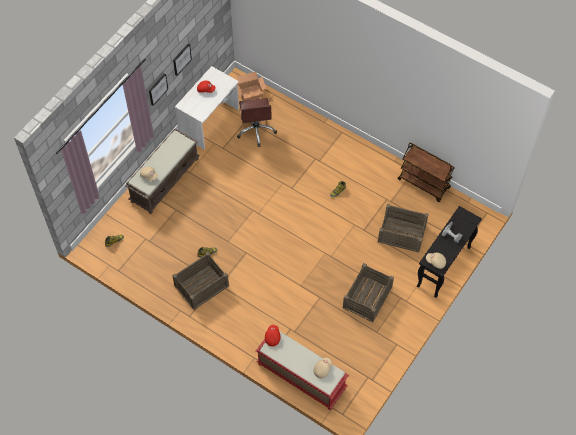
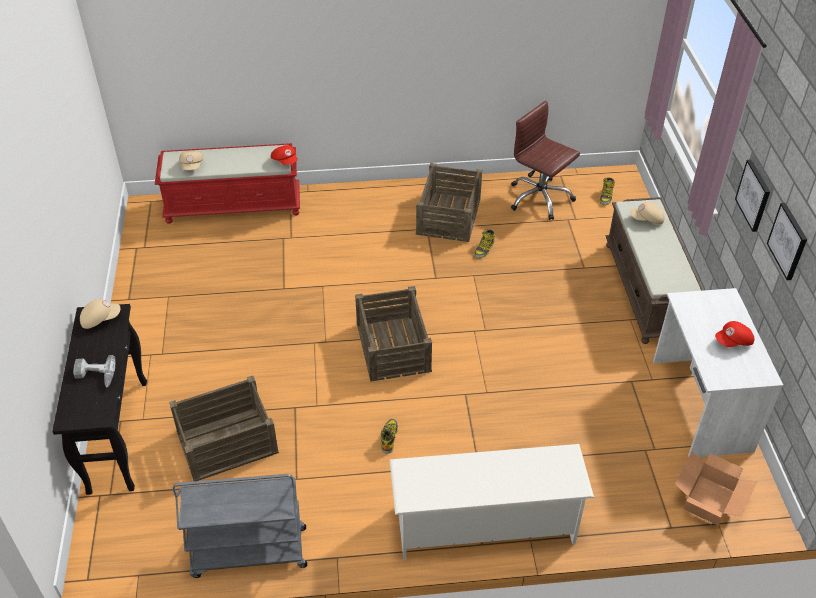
camera: 140 degrees right, 15 degrees down
brown office chair [237,98,277,147] -> brown office chair moved to [511,101,580,220]
crate [342,263,394,322] -> crate moved to [355,286,432,382]
brown cart [398,143,455,202] -> grey cart [173,474,307,578]
none -> white shoe rack [390,444,594,560]

